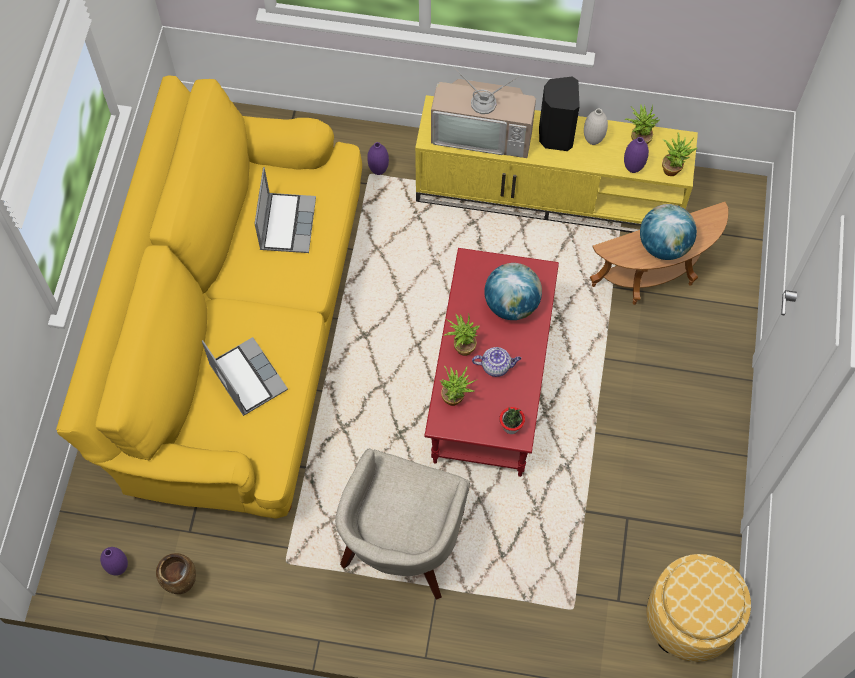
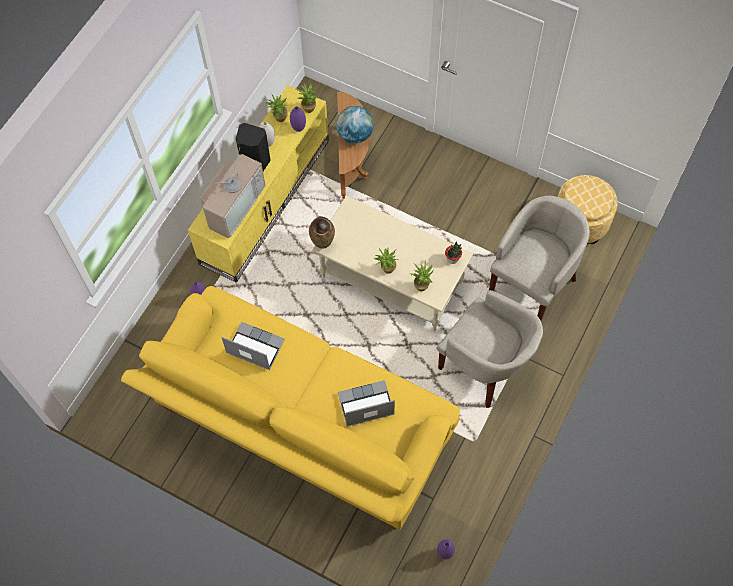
camera: 70 degrees left, 0 degrees up
brown vase [156,553,196,594] -> brown vase moved to [309,216,335,249]
red coffee table [424,248,559,477] -> beige coffee table [312,195,473,331]
teapot [472,347,521,377] -> none
globe [484,263,542,320] -> none
none -> beige armchair [489,196,590,321]

